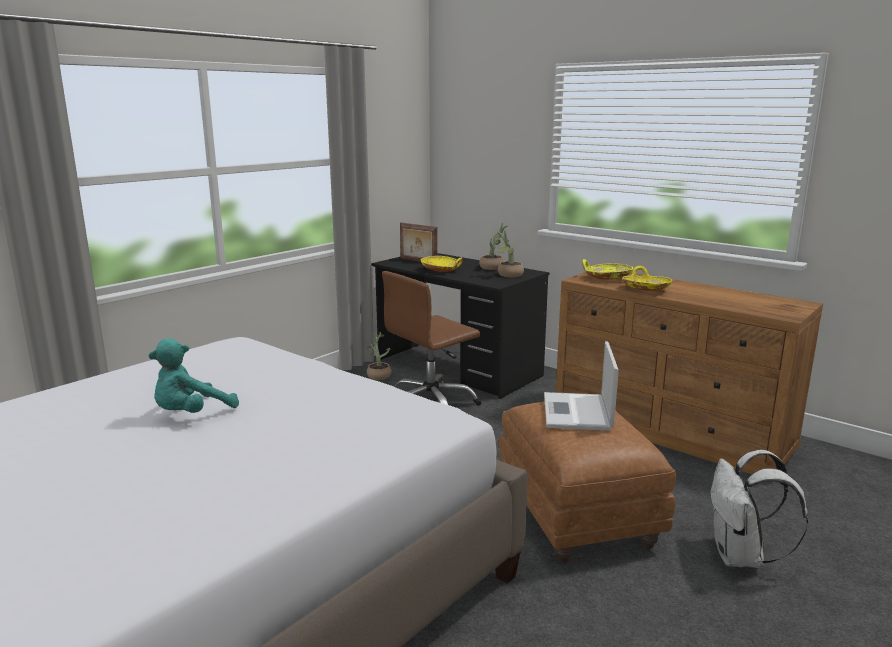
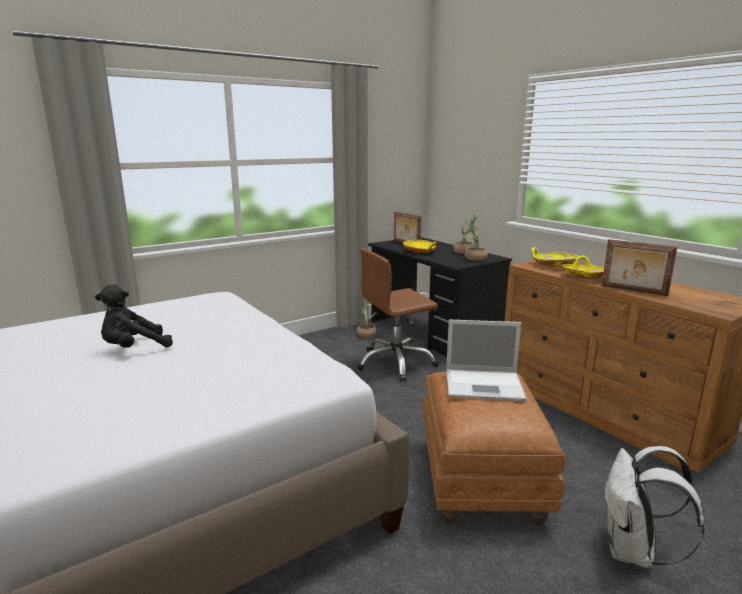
camera: 15 degrees right, 0 degrees up
turquoise plush toy [148,338,239,413] -> black plush toy [95,284,173,348]
laptop [544,341,619,431] -> laptop turned 105 degrees counterclockwise [446,320,527,401]
none -> picture frame [602,239,677,296]

